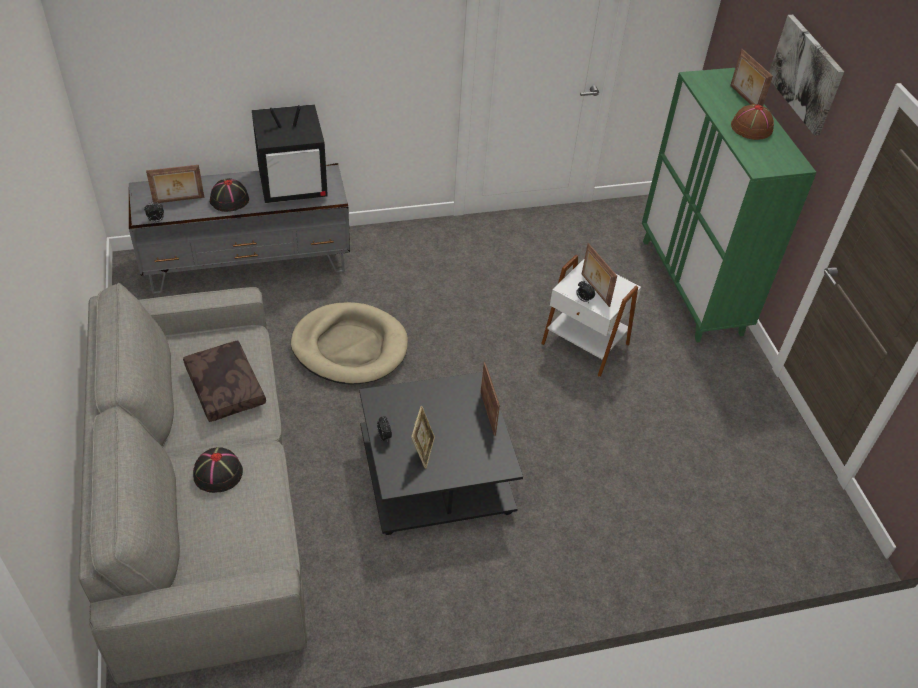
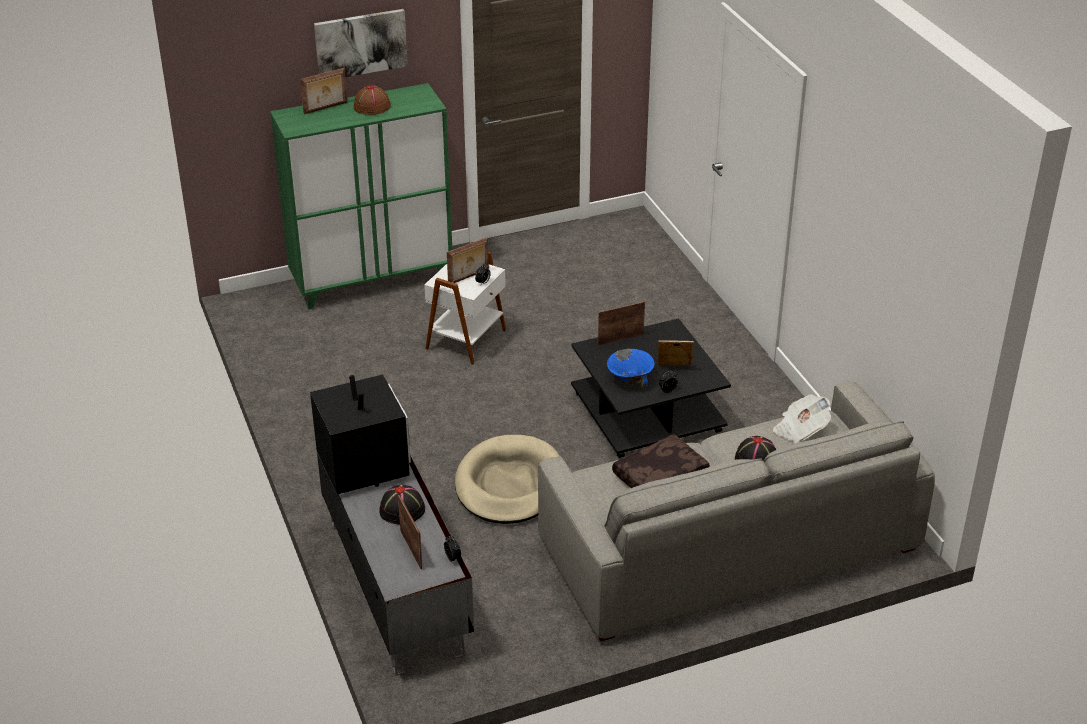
camera: 95 degrees left, 10 degrees down
none -> blue bowl [607,349,655,388]
none -> newspaper [773,394,831,444]

